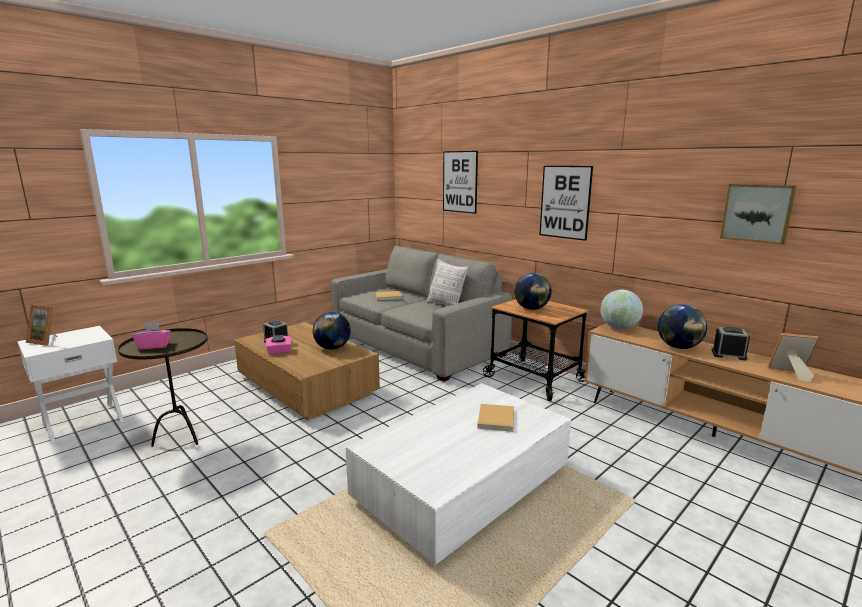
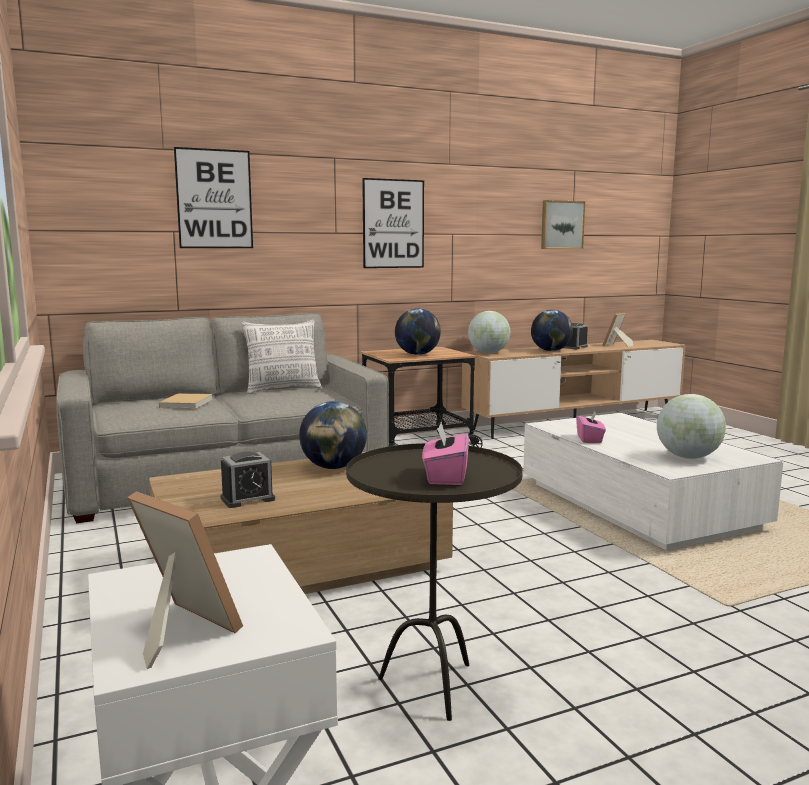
camera: 70 degrees left, 5 degrees down
picture frame [26,304,58,346] -> picture frame turned 90 degrees counterclockwise [127,491,243,669]
pink tissue box [266,335,291,355] -> pink tissue box moved to [576,410,606,443]
beige book [477,404,514,432] -> none
none -> globe [657,394,726,459]

